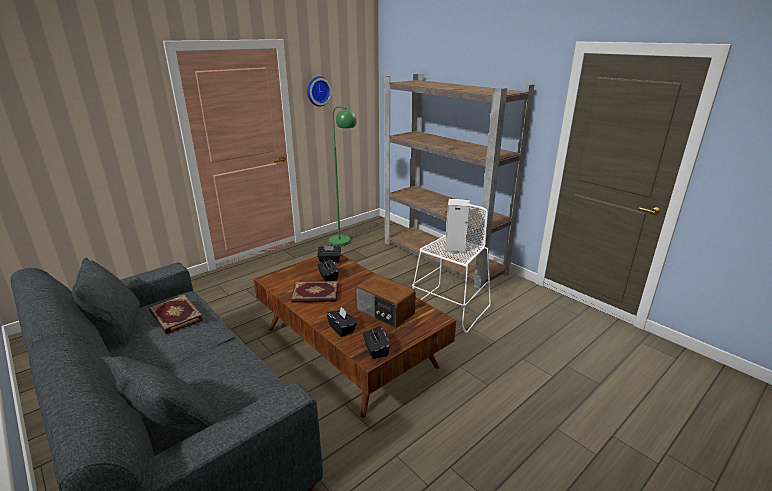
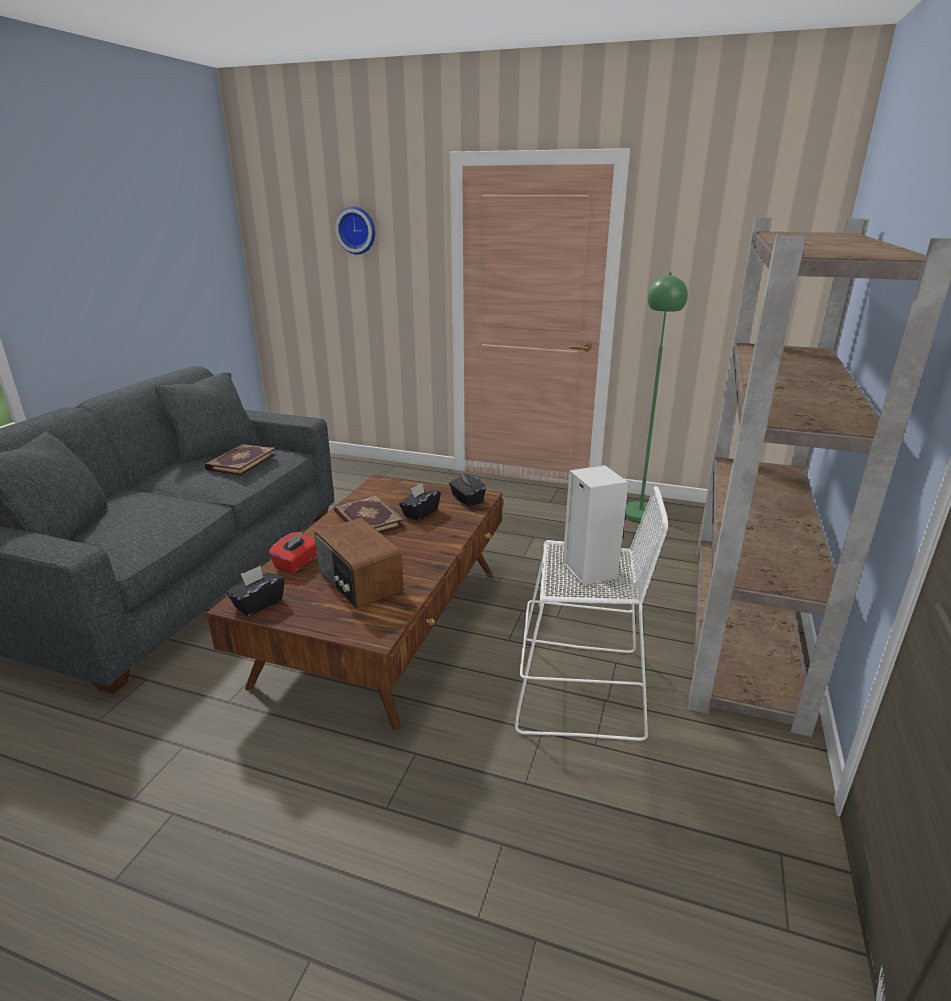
camera: 60 degrees right, 0 degrees up
wall clock [307,76,332,107] -> wall clock moved to [335,206,375,254]
black tissue box [327,307,357,337] -> red tissue box [268,531,316,574]
radio [355,274,416,328] -> radio turned 45 degrees counterclockwise [314,518,404,609]

